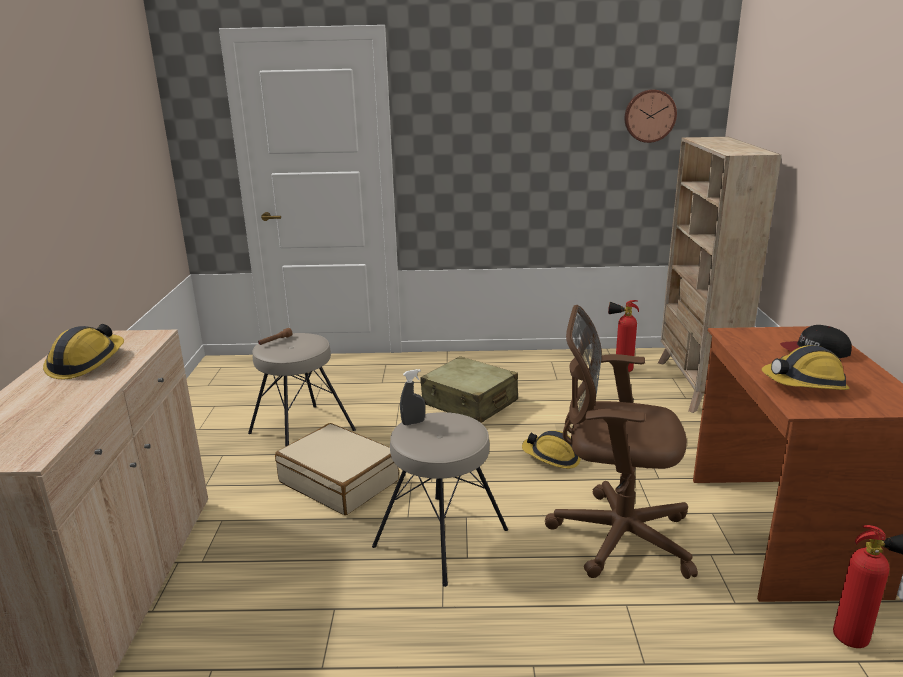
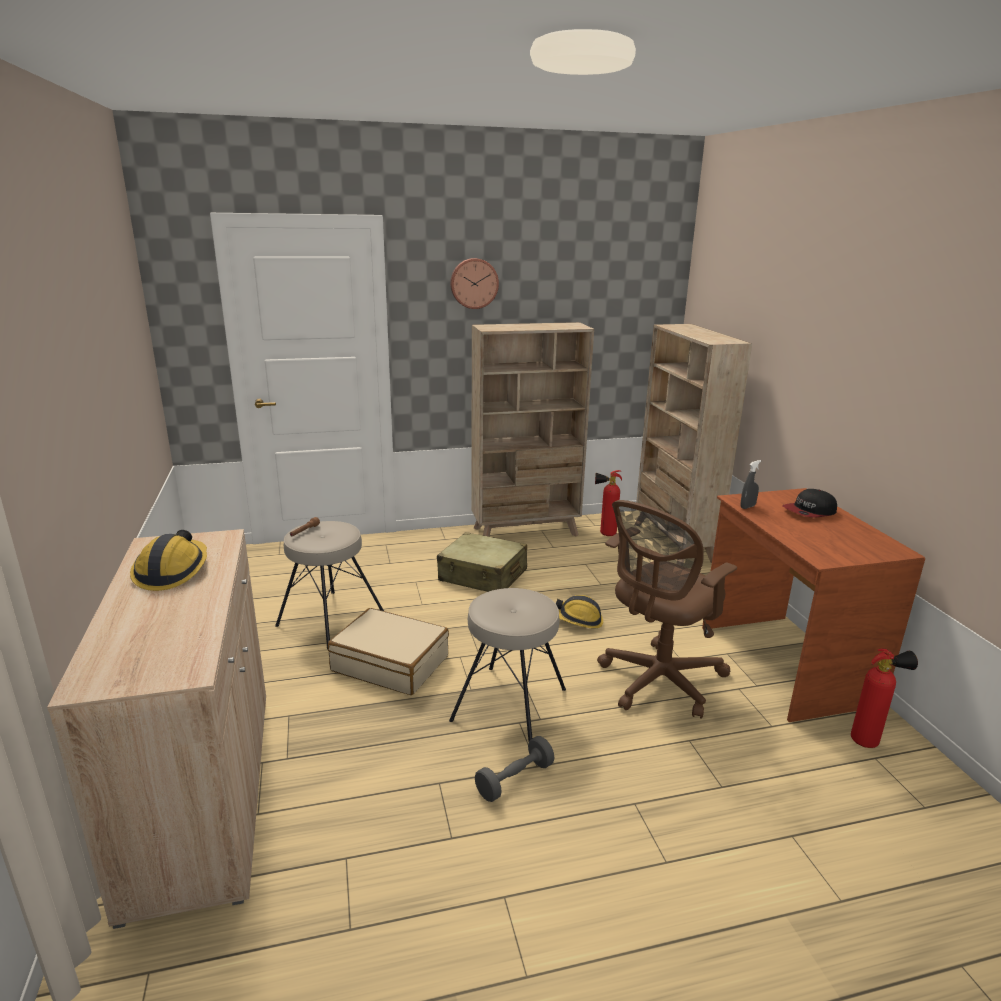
camera: 15 degrees left, 0 degrees up
grey spray bottle [400,369,425,425] -> grey spray bottle moved to [741,460,761,509]
brown office chair [545,305,698,579] -> brown office chair turned 45 degrees counterclockwise [597,500,737,719]
wall clock [625,89,677,143] -> wall clock moved to [450,258,499,309]
hard hat [762,345,850,390] -> none
none -> beige bookcase [471,322,594,537]
none -> grey dumbbell [475,736,554,802]

